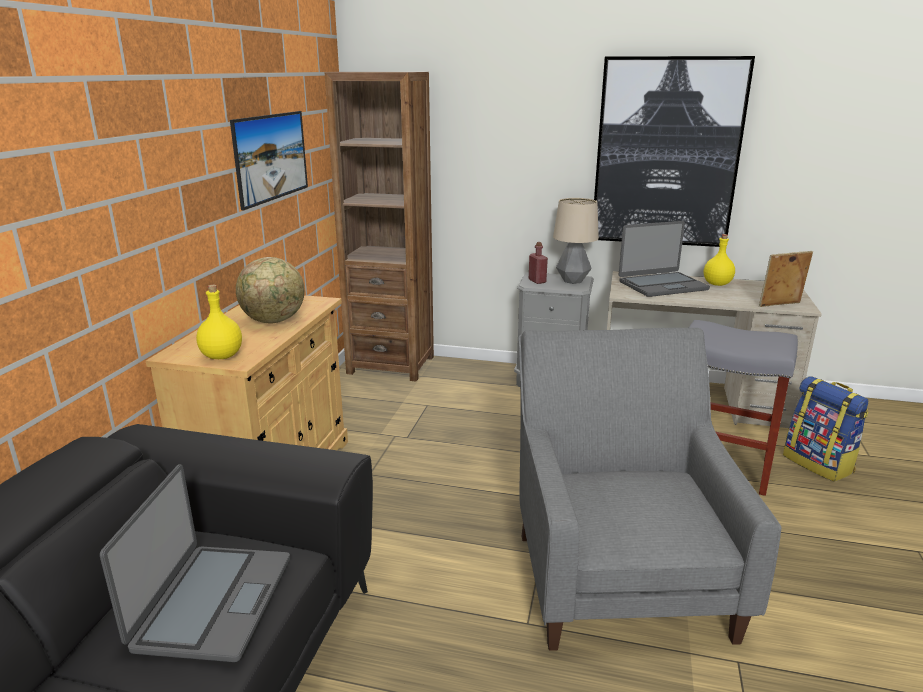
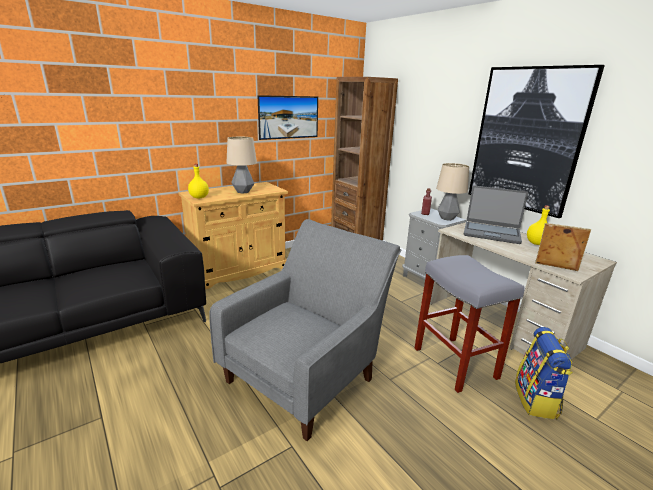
camera: 40 degrees right, 0 degrees up
laptop [100,464,290,662] -> none
globe [236,257,305,323] -> table lamp [226,137,257,194]

